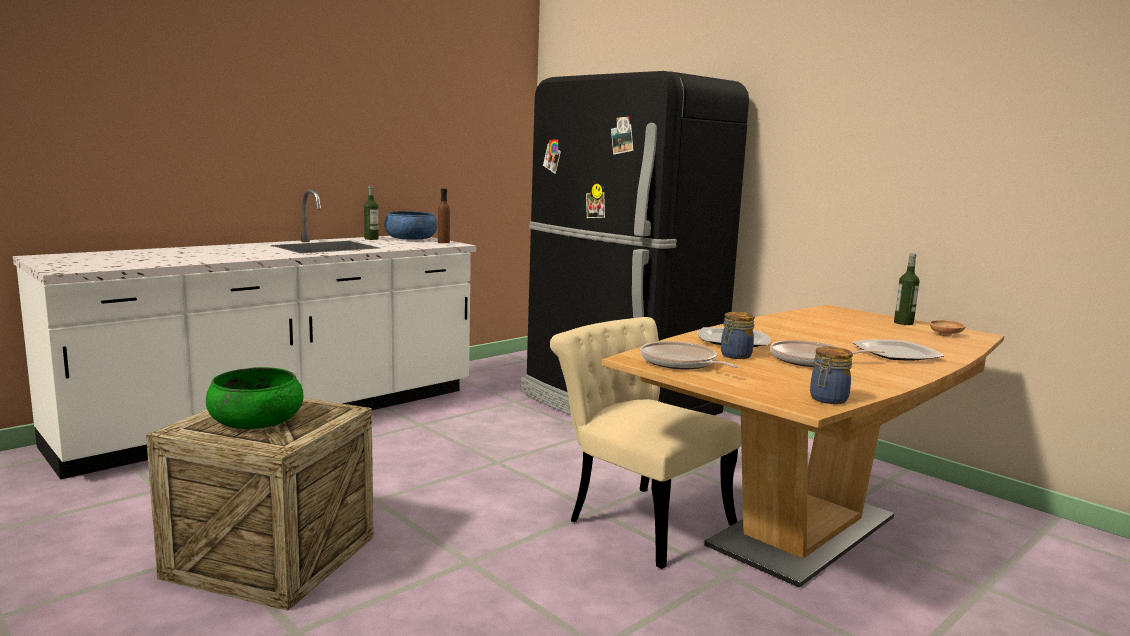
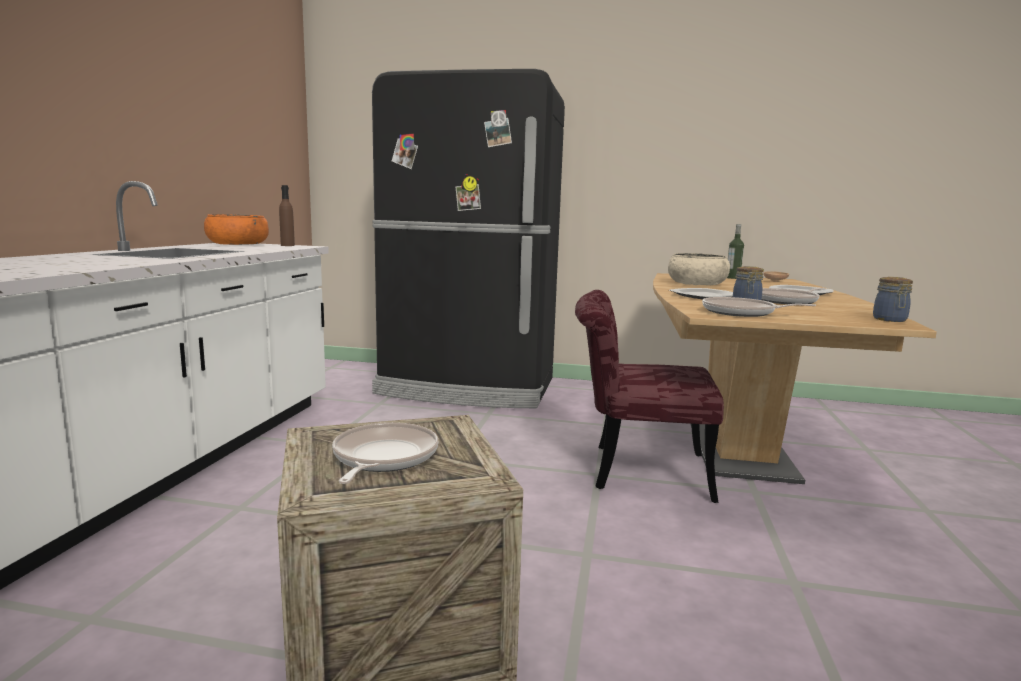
camera: 35 degrees left, 0 degrees up
green bowl [206,367,303,429] -> frying pan [332,422,438,484]
bottle [364,185,379,240] -> none
blue bowl [384,211,437,239] -> orange bowl [204,214,269,245]
beige chair [550,317,741,569] -> red chair [575,290,724,503]
none -> beige bowl [668,253,730,285]

